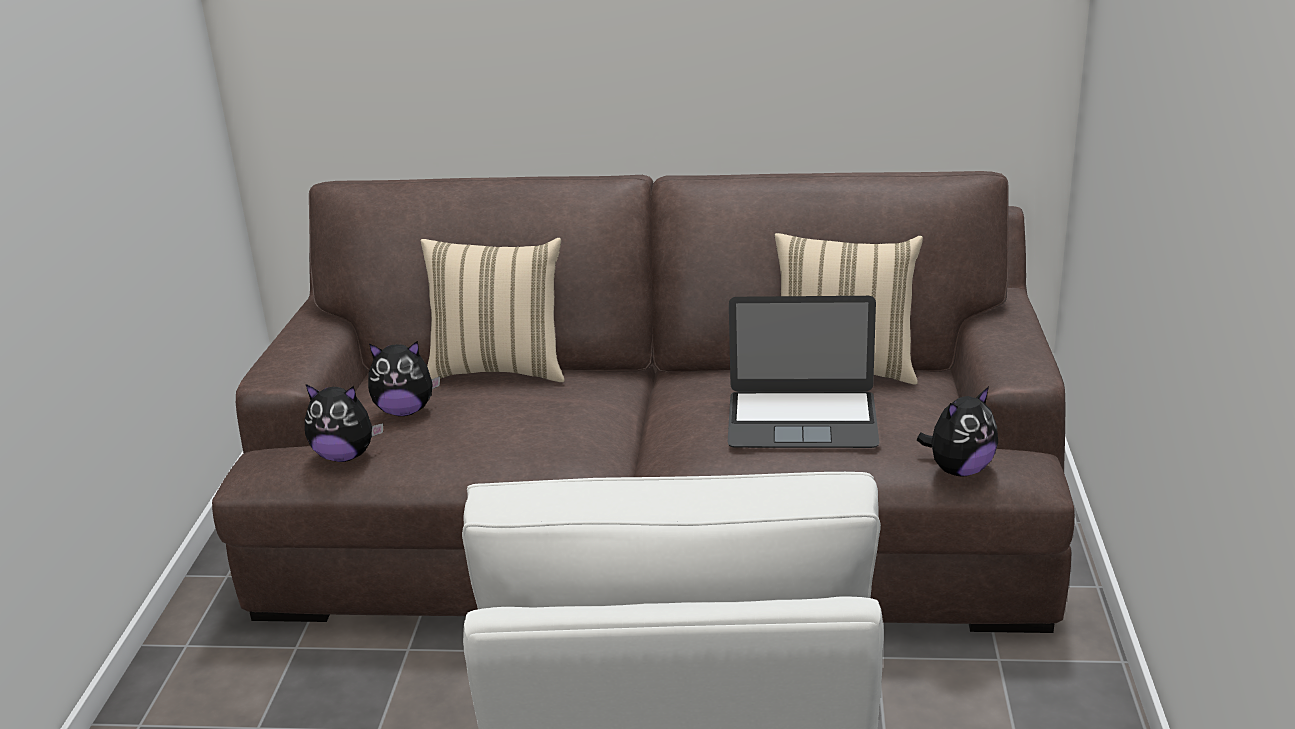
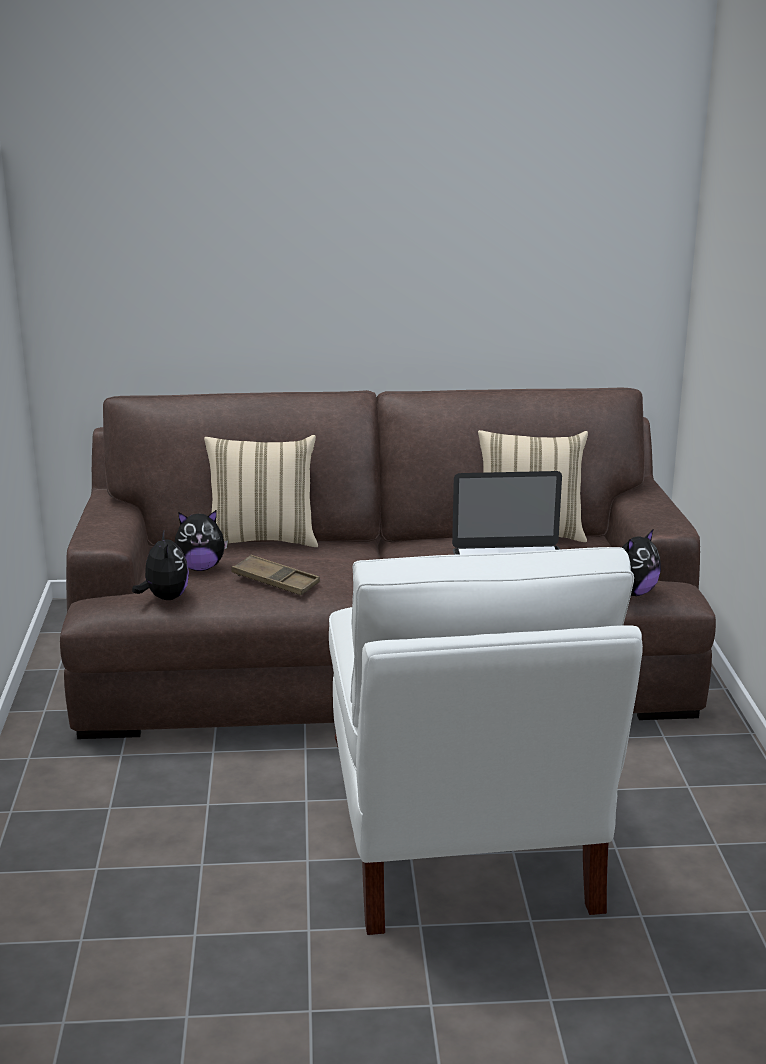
camera: 10 degrees left, 5 degrees down
plush toy [305,384,383,462] -> plush toy turned 105 degrees counterclockwise [132,529,189,600]
none -> brown tray [232,555,320,595]

